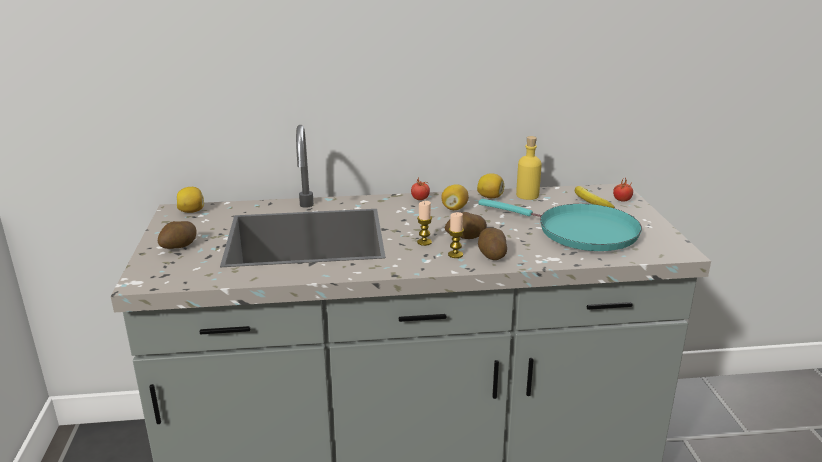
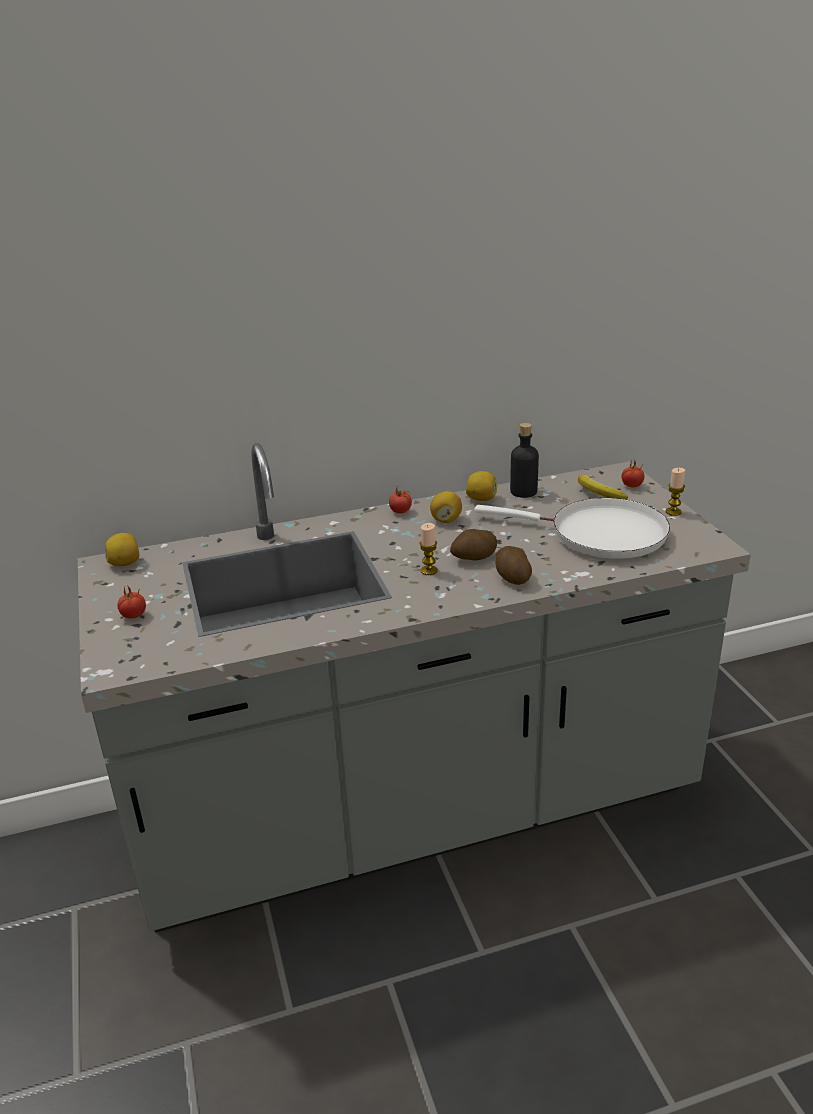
camera: 10 degrees left, 5 degrees up
potato [158,221,196,249] -> tomato [118,586,146,619]
candle [448,212,464,258] -> candle moved to [666,468,685,516]
turquoise frying pan [478,199,642,251] -> white frying pan [474,498,670,559]
yellow bottle [516,136,542,200] -> black bottle [510,423,539,498]

